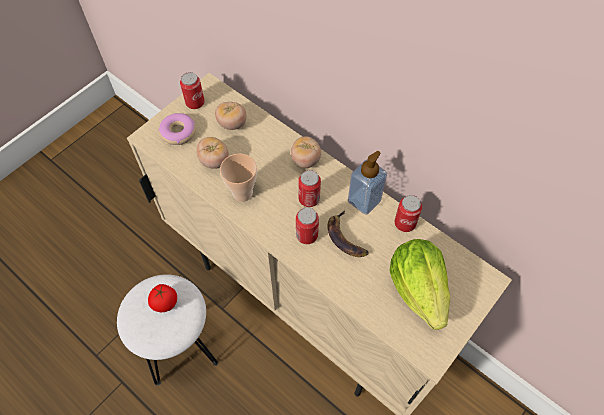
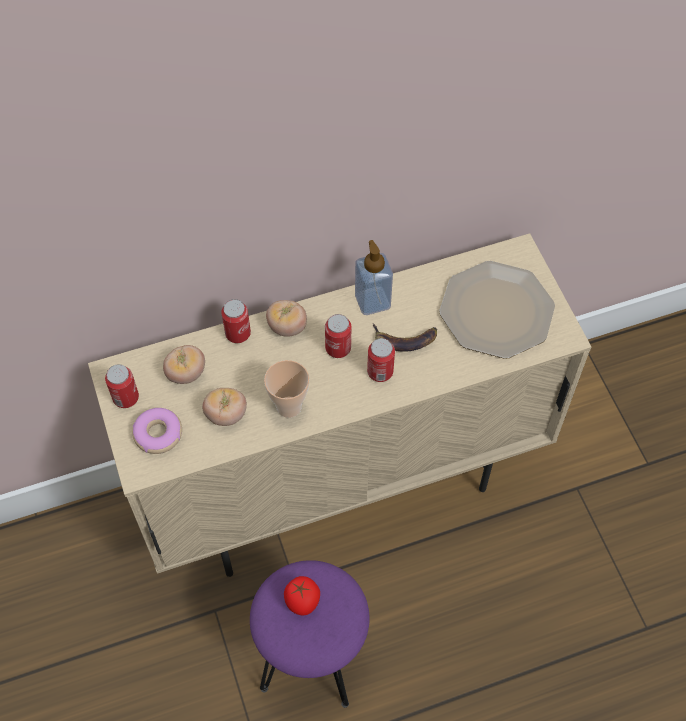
camera: 60 degrees left, 0 degrees up
white stool [117,274,218,386] -> purple stool [250,560,370,708]
lettuce [389,239,450,330] -> plate [439,261,555,359]
can [395,195,422,232] -> can moved to [221,299,251,343]

